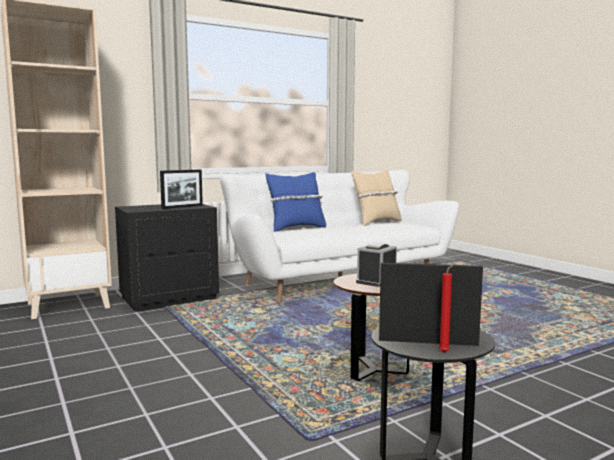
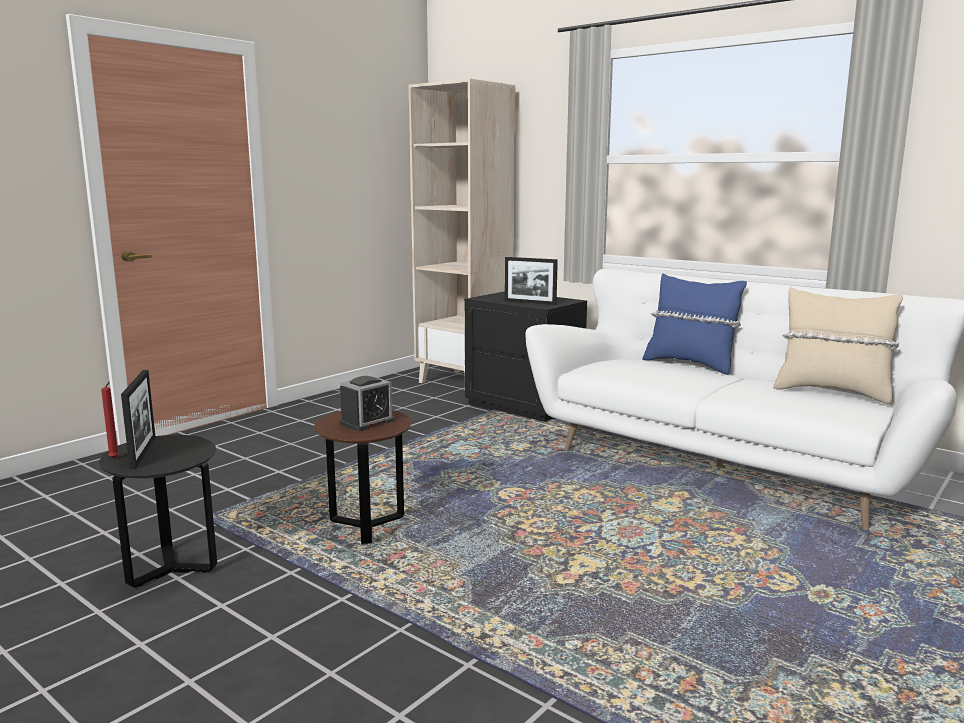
camera: 70 degrees right, 5 degrees up
alarm clock [356,243,397,287] -> alarm clock turned 120 degrees clockwise [340,376,395,431]

